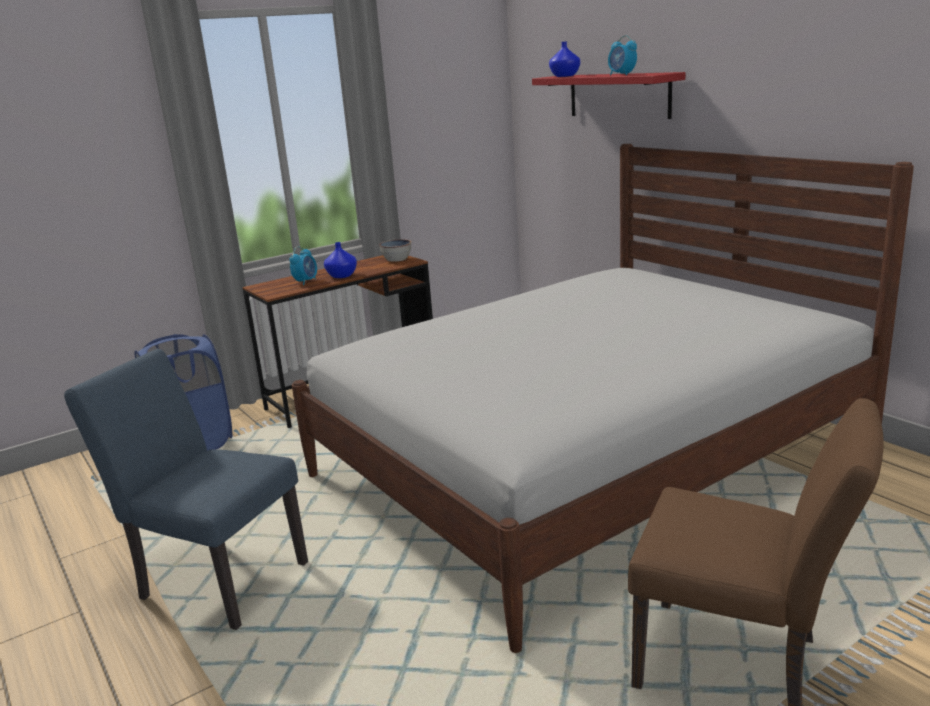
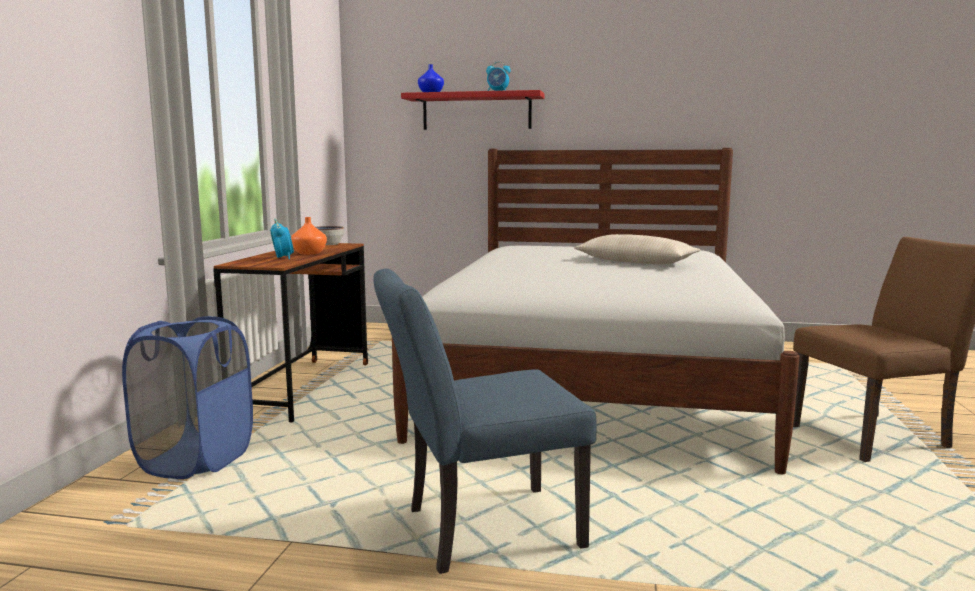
camera: 45 degrees left, 10 degrees down
blue vase [324,242,357,278] -> orange vase [291,217,327,255]
none -> beige pillow [574,234,701,264]

